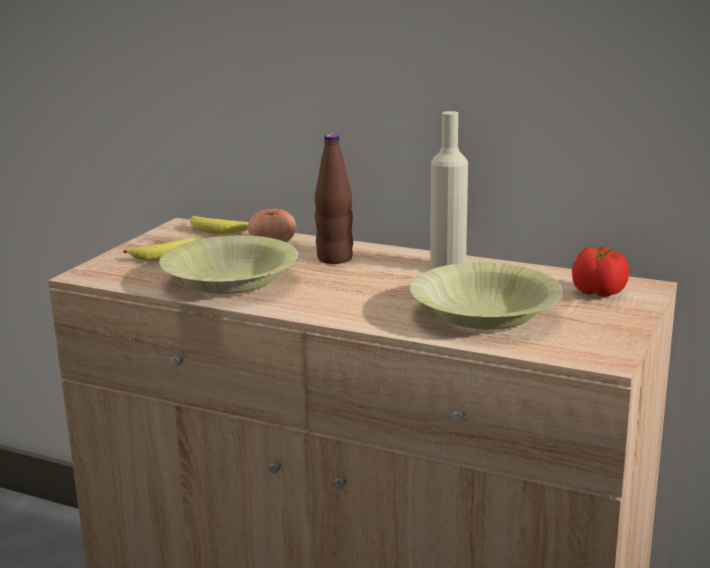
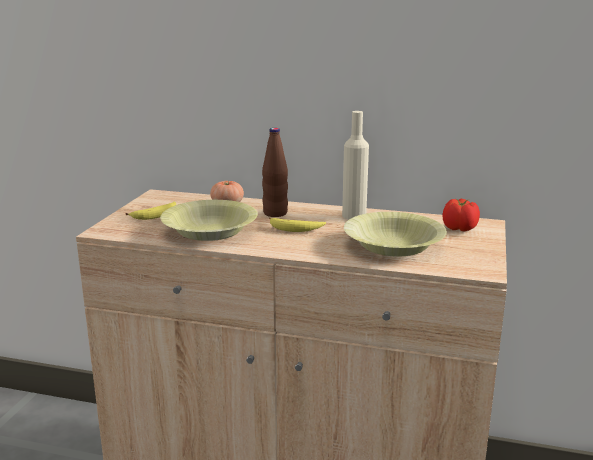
camera: 10 degrees left, 0 degrees up
banana [190,216,249,234] -> banana moved to [269,217,326,232]

